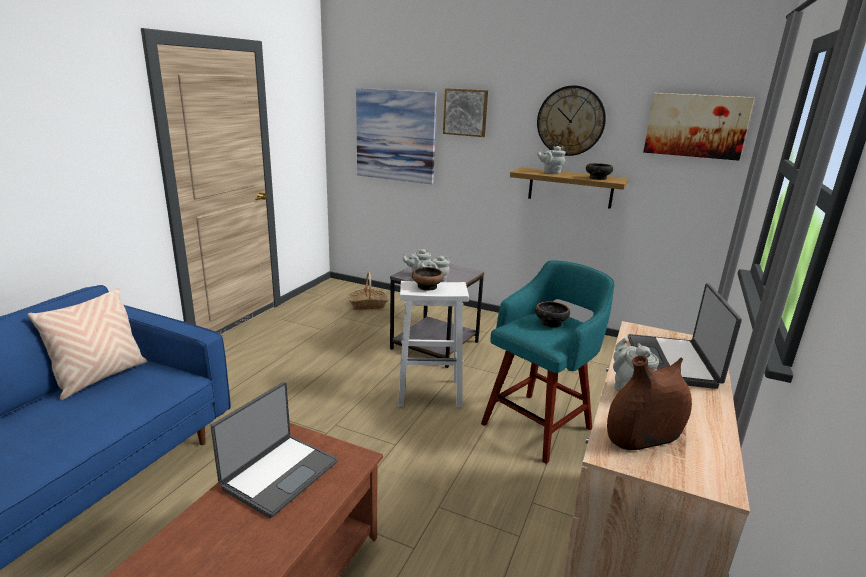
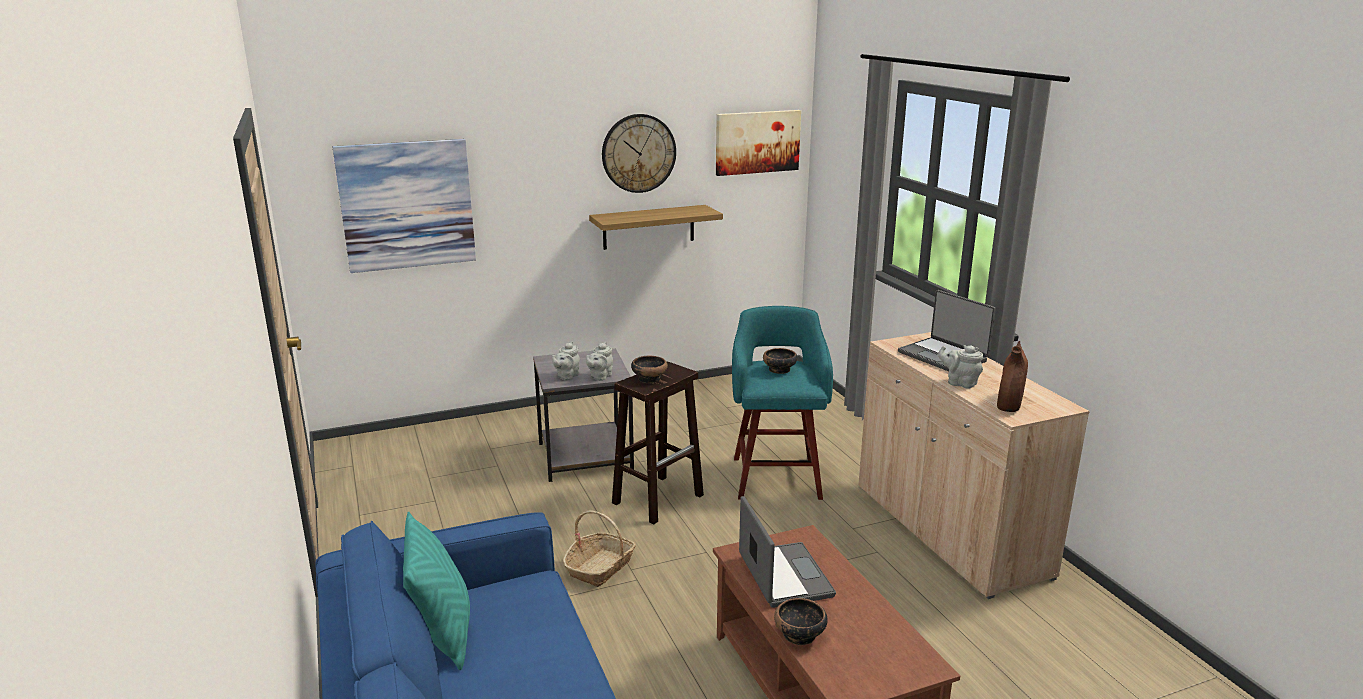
camera: 45 degrees left, 0 degrees up
beige pillow [28,288,147,400] -> turquoise pillow [403,512,470,670]
basket [347,272,388,310] -> basket moved to [563,510,636,587]
white stool [398,281,469,407] -> brown stool [612,362,704,524]
picture [443,88,488,137] -> none
grey teapot [537,146,566,174] -> none
bowl [586,163,613,180] -> bowl moved to [774,598,828,645]

